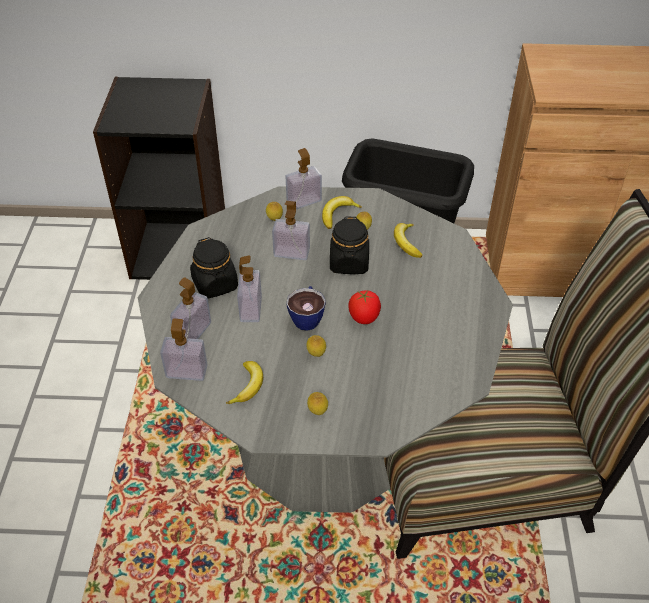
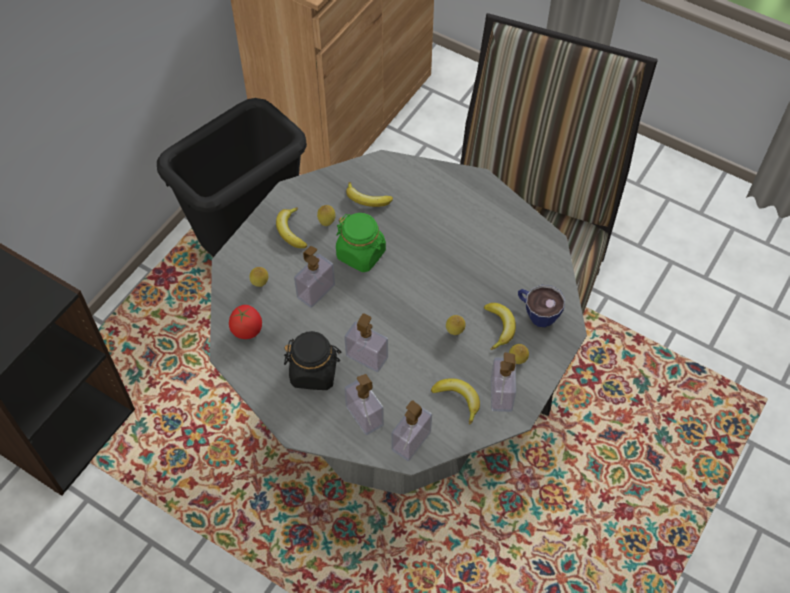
camera: 60 degrees left, 10 degrees up
soap dispenser [285,148,322,209] -> soap dispenser moved to [491,352,516,412]
cup [286,286,326,331] -> cup moved to [518,285,565,327]
black jar [330,216,369,274] -> green jar [336,213,386,272]
tomato [348,289,381,324] -> tomato moved to [229,305,262,339]
none -> banana [484,303,516,350]

